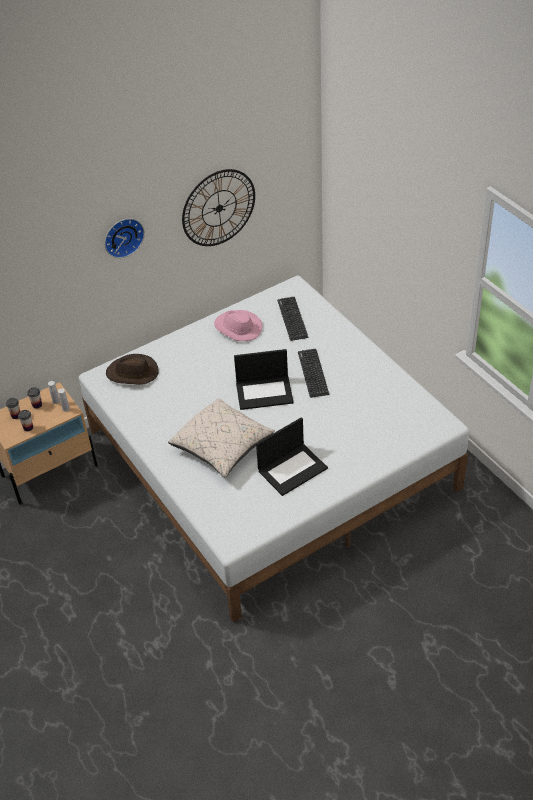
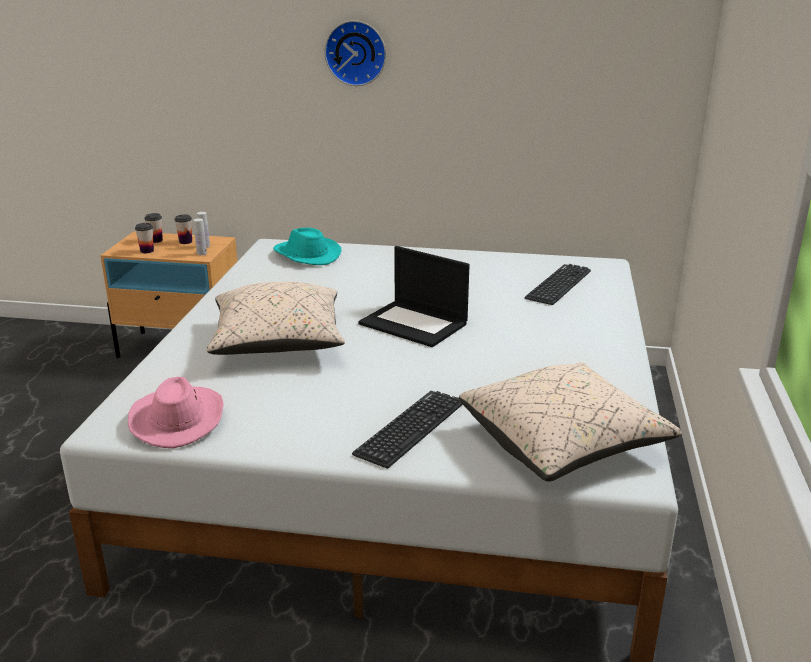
camera: 40 degrees right, 20 degrees down
brown hat [106,354,159,385] -> turquoise hat [273,228,342,265]
wall clock [182,169,255,246] -> none
pink hat [214,310,262,341] -> pink hat moved to [128,377,224,448]
laptop [256,417,328,496] -> none
keyboard [298,349,329,398] -> keyboard moved to [352,391,463,468]
none -> beige pillow [459,362,682,482]

